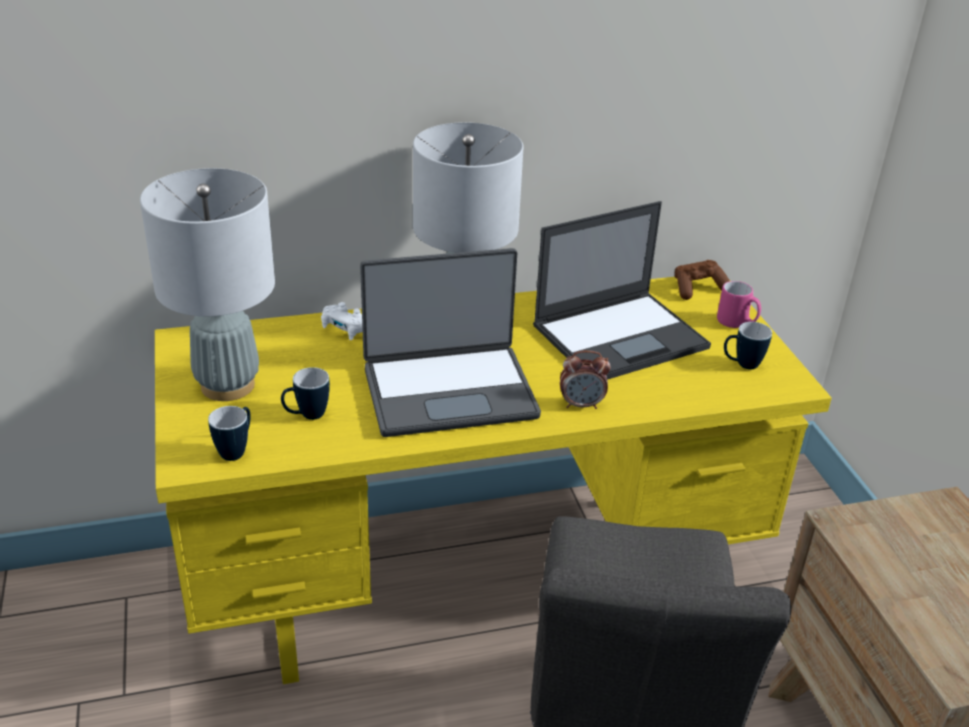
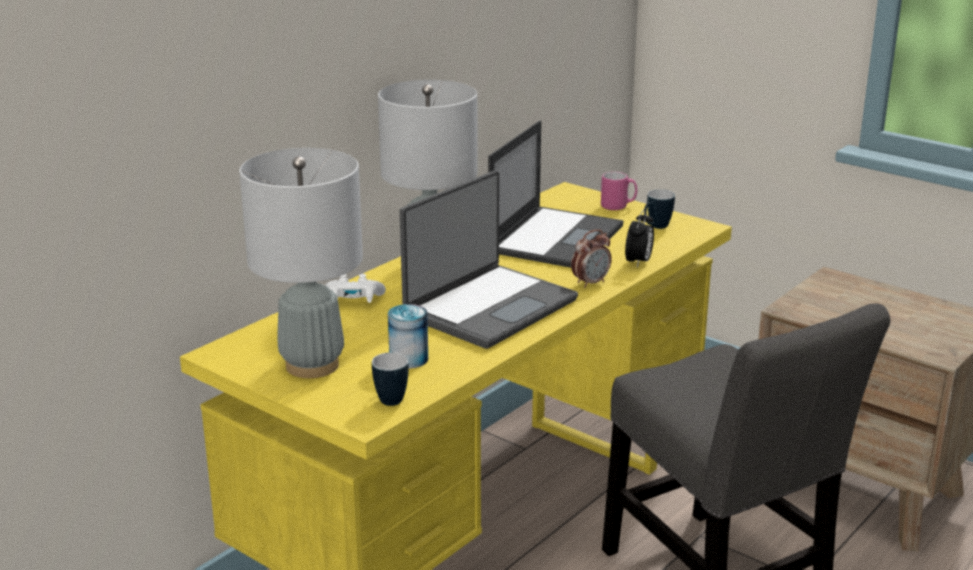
camera: 35 degrees left, 10 degrees down
mug [281,367,330,420] -> can [388,304,428,369]
brown game controller [675,260,730,300] -> none
none -> alarm clock [625,209,654,268]

